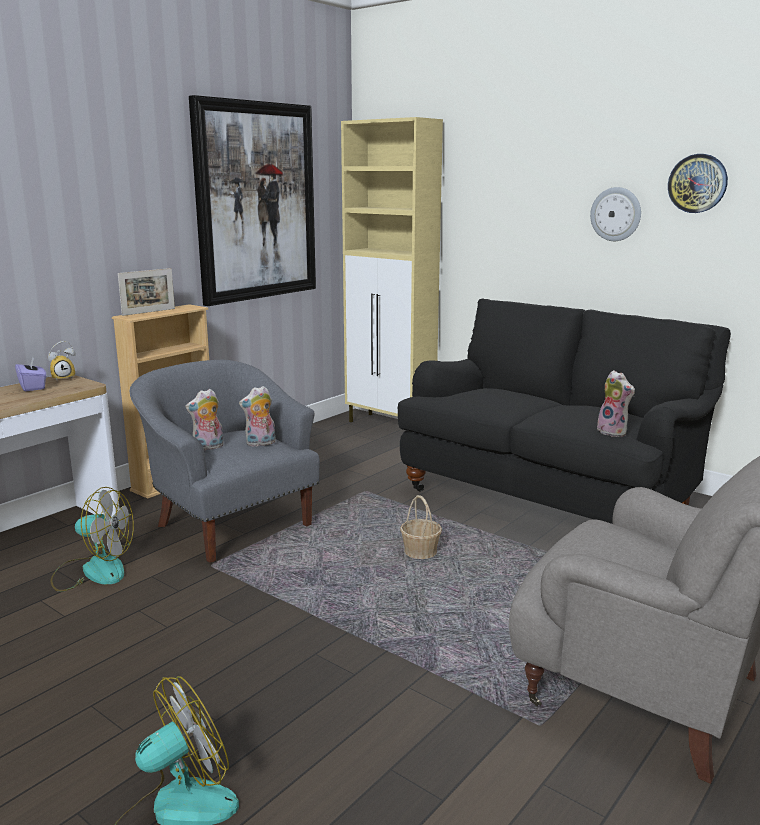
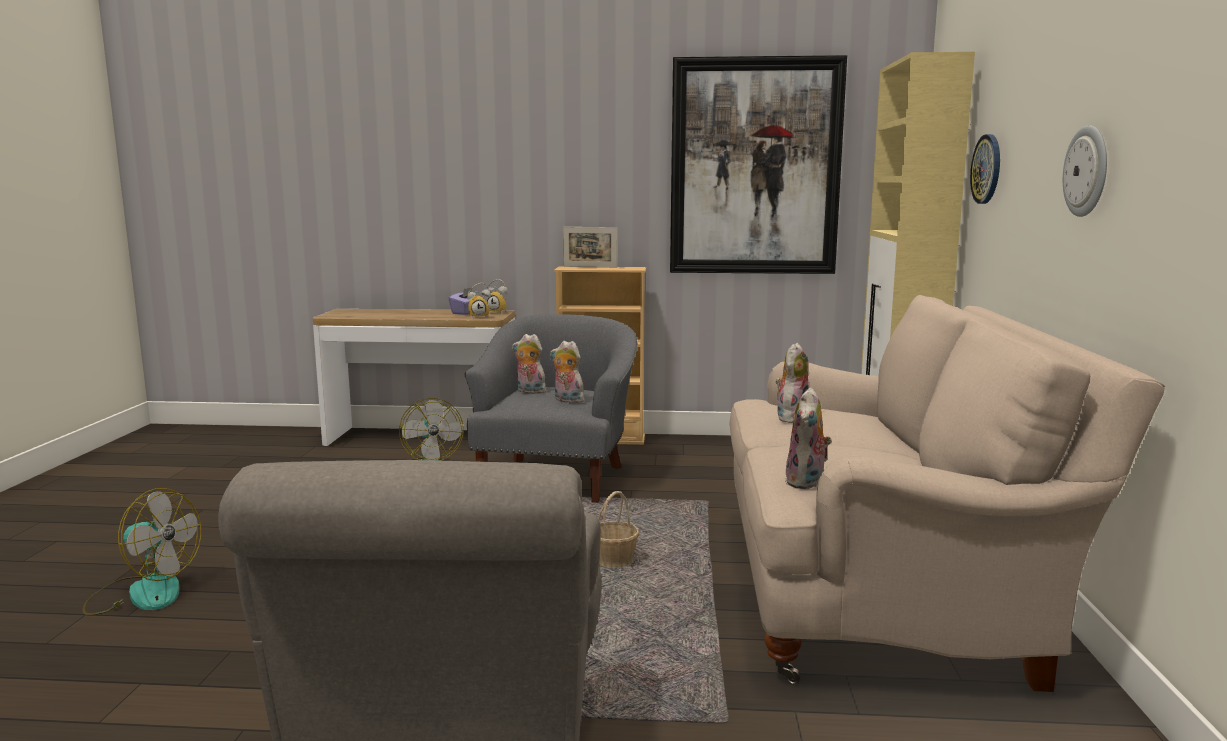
camera: 55 degrees right, 5 degrees down
black sofa [398,298,731,524] -> beige sofa [730,295,1165,692]
wall clock [668,154,728,213] -> wall clock moved to [970,134,1000,204]
none -> alarm clock [467,283,491,317]
none -> plush toy [776,343,809,423]

